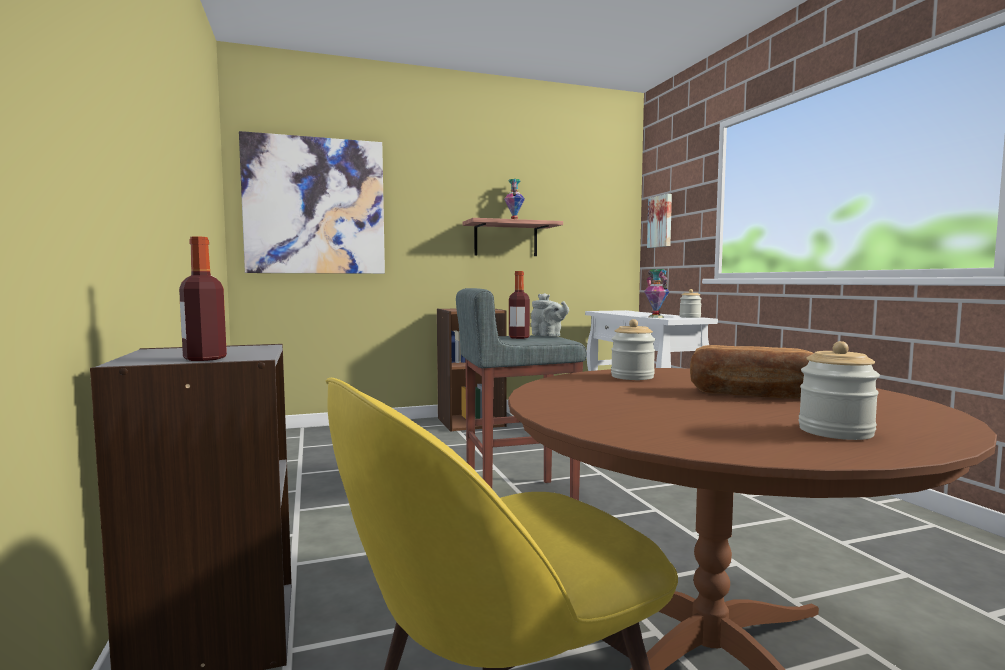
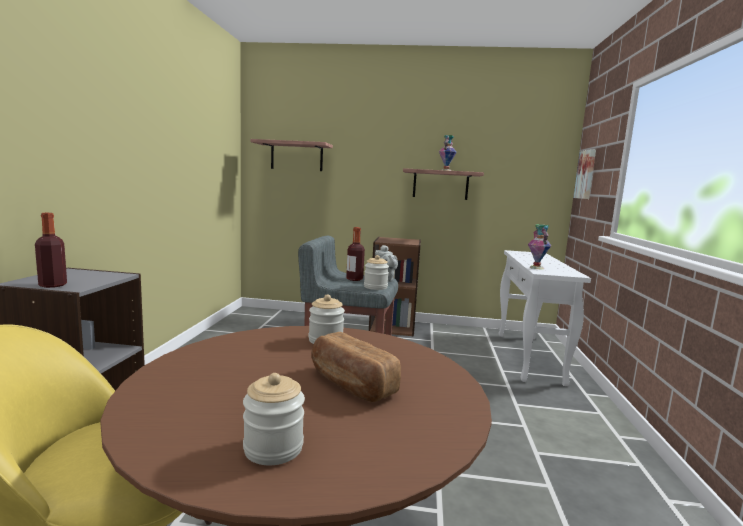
camera: 25 degrees right, 5 degrees up
picture [239,131,385,274] -> shelf [250,139,333,171]
jar [679,289,702,318] -> jar moved to [364,255,389,290]

